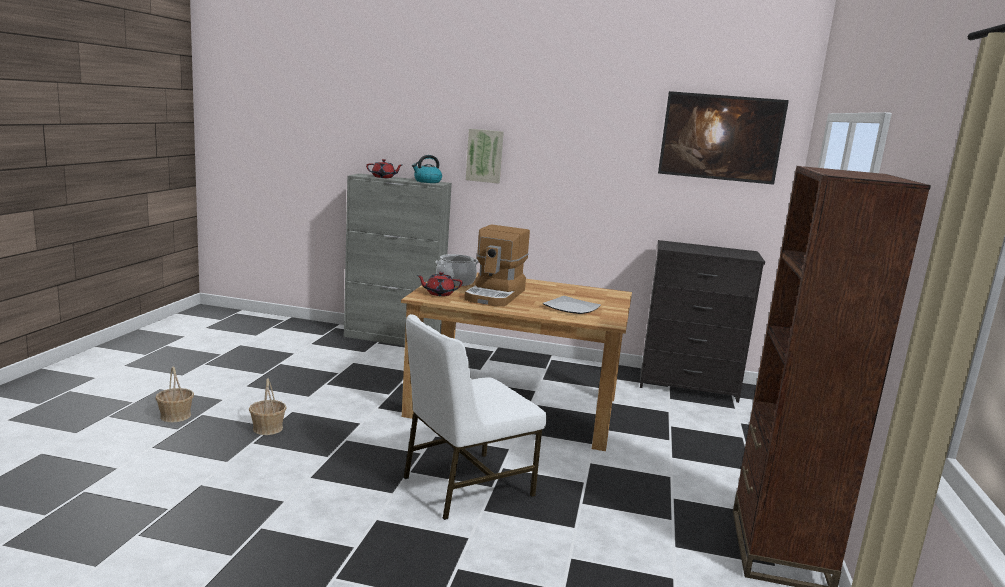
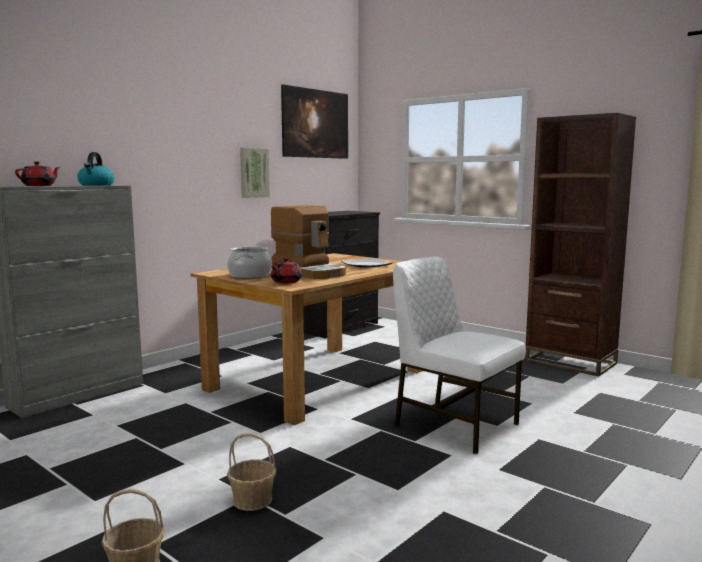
camera: 60 degrees left, 5 degrees down
white chair [404,314,546,520] -> white chair turned 135 degrees clockwise [393,257,526,454]
picture [466,129,504,184] -> picture moved to [240,148,270,198]

